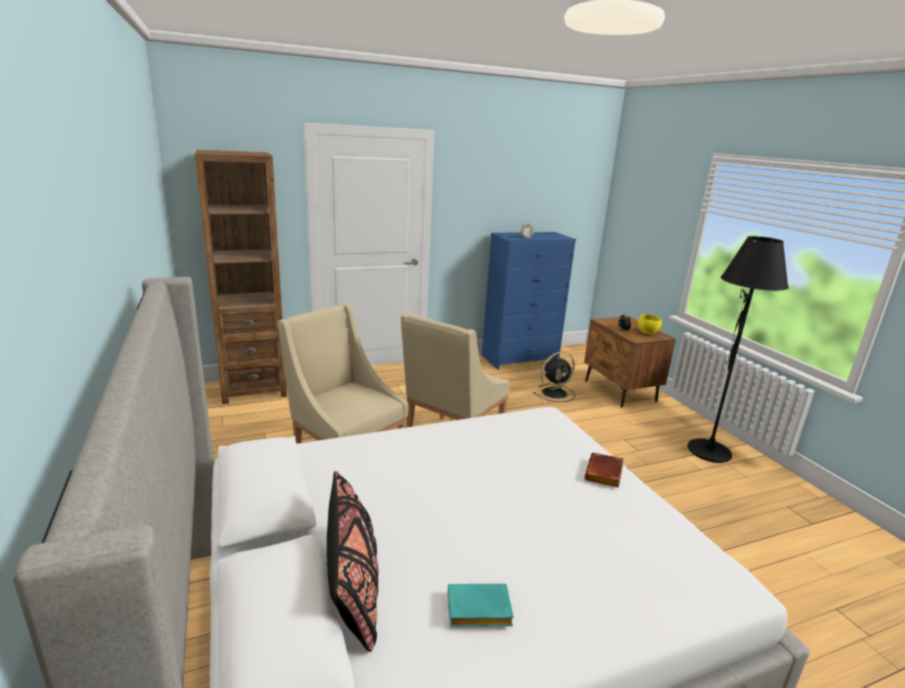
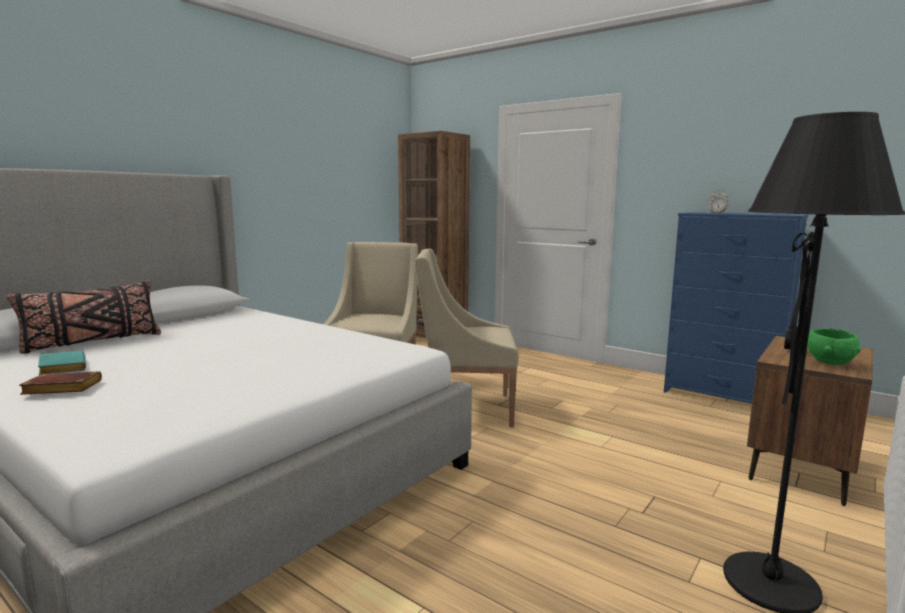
camera: 60 degrees right, 10 degrees down
black fan [533,352,575,402] -> none
brown book [584,453,624,488] -> brown book moved to [19,371,102,395]
yellow bowl [638,314,662,334] -> green bowl [807,328,861,365]

